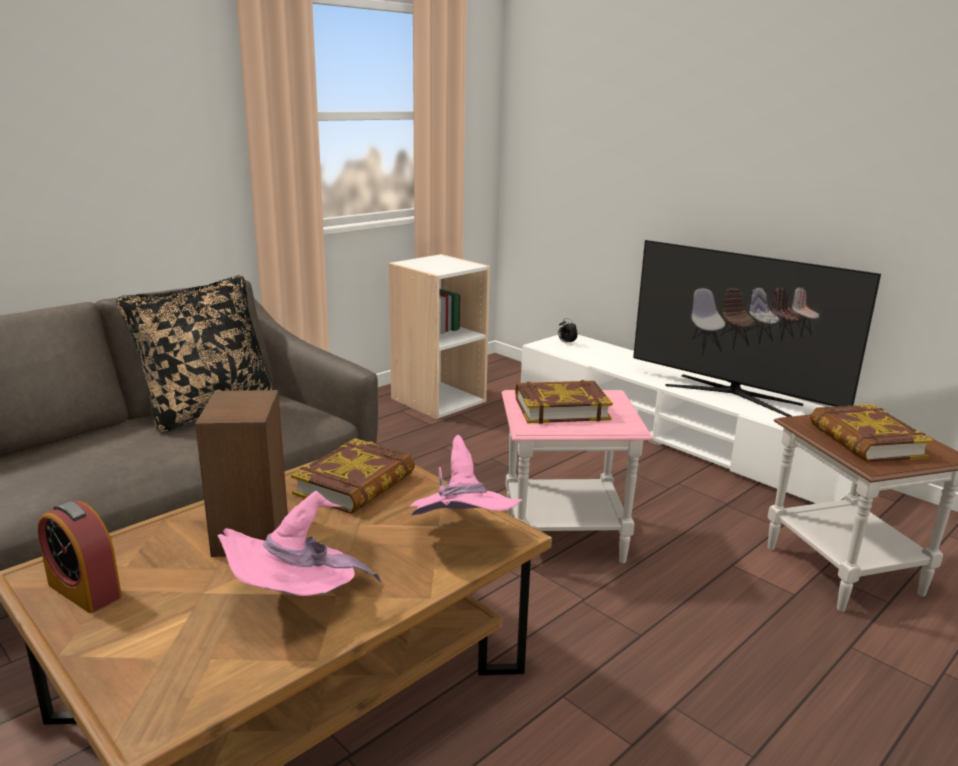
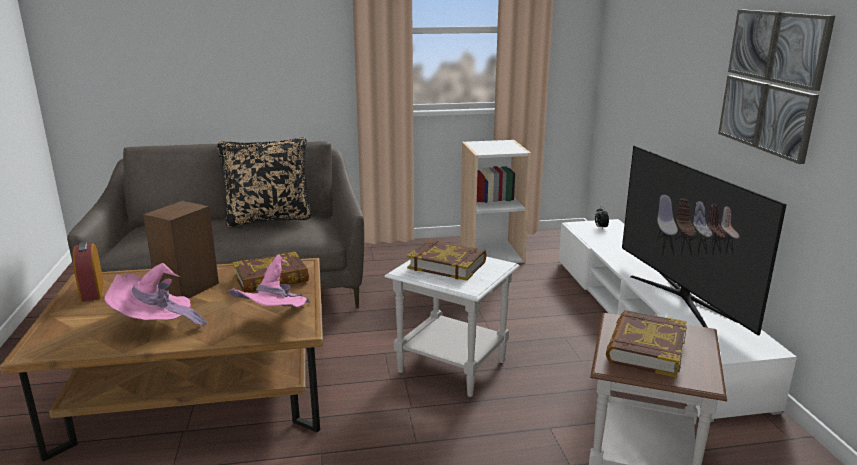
camera: 35 degrees right, 0 degrees up
pink side table [502,390,654,563] -> white side table [384,257,520,397]
none -> picture [718,9,835,164]

